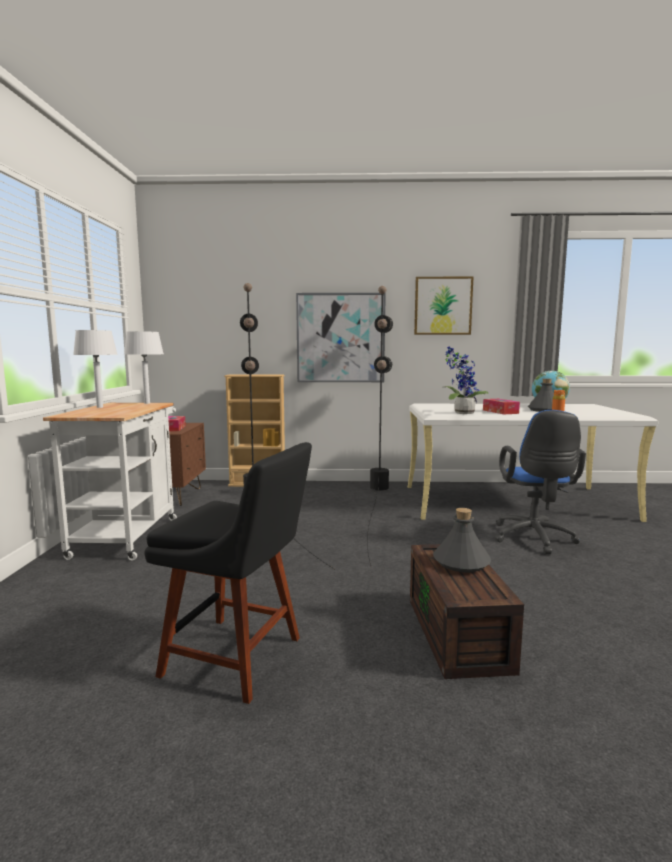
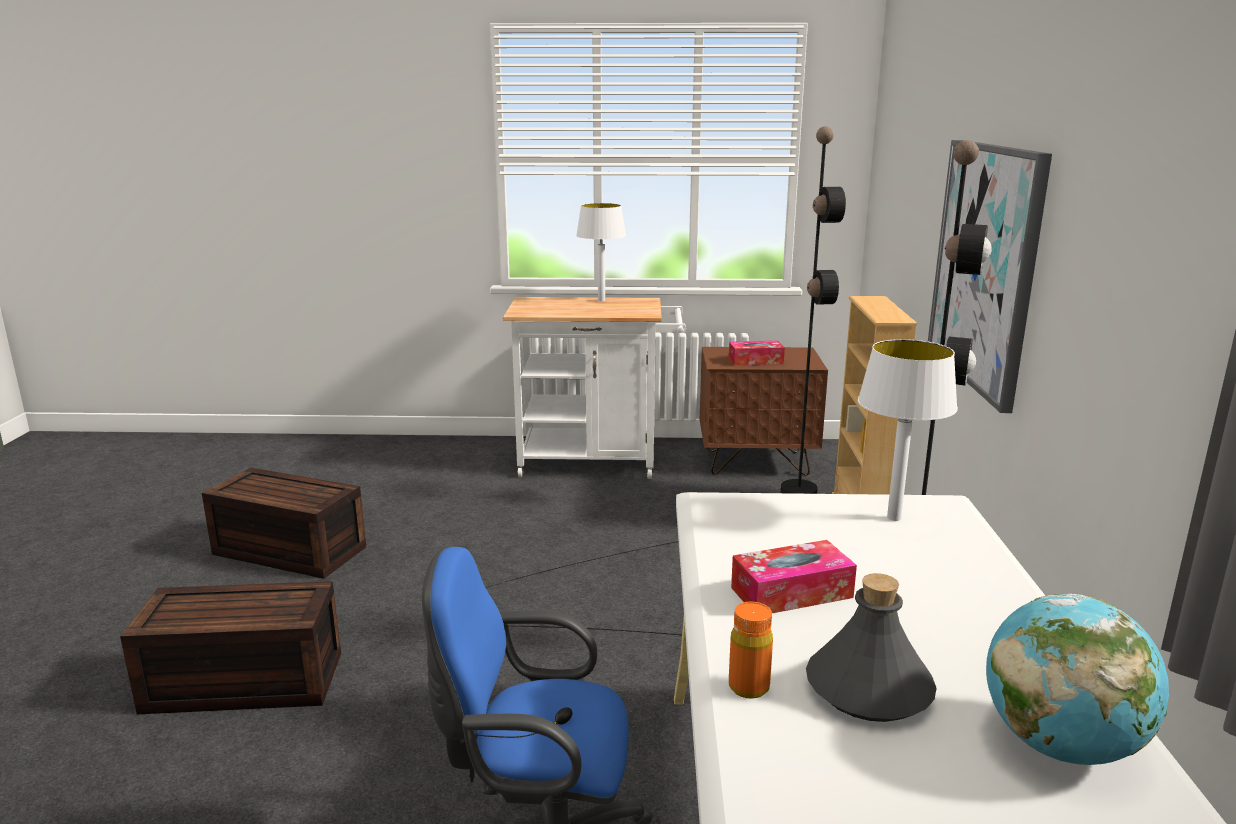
camera: 90 degrees right, 10 degrees up
white table lamp [124,331,164,404] -> white table lamp moved to [858,339,958,521]
black chair [144,442,312,704] -> brown storage box [202,468,366,579]
picture [414,277,474,335] -> none
grey bottle [433,508,491,573] -> none
potted plant [444,346,488,414] -> none

